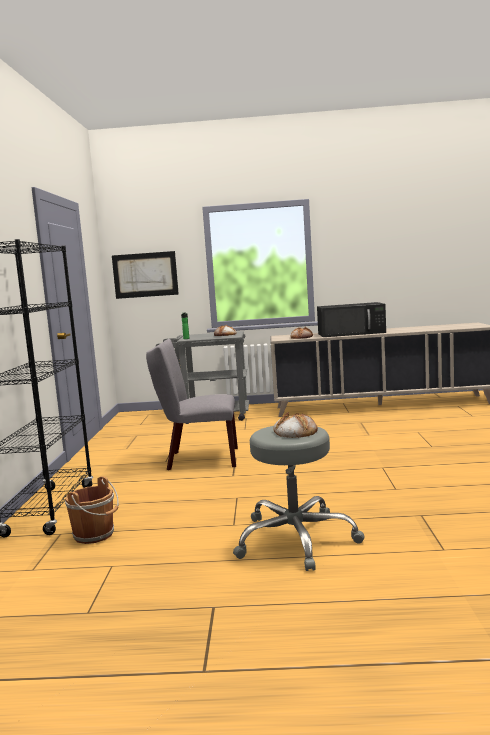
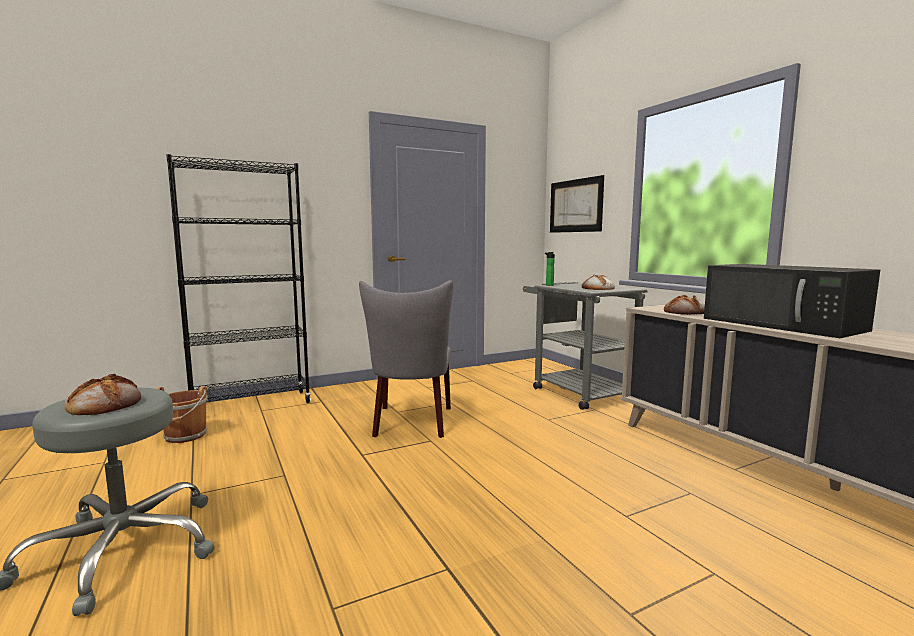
camera: 60 degrees right, 0 degrees up
grey chair [146,339,238,470] -> grey chair turned 150 degrees counterclockwise [359,280,453,438]

